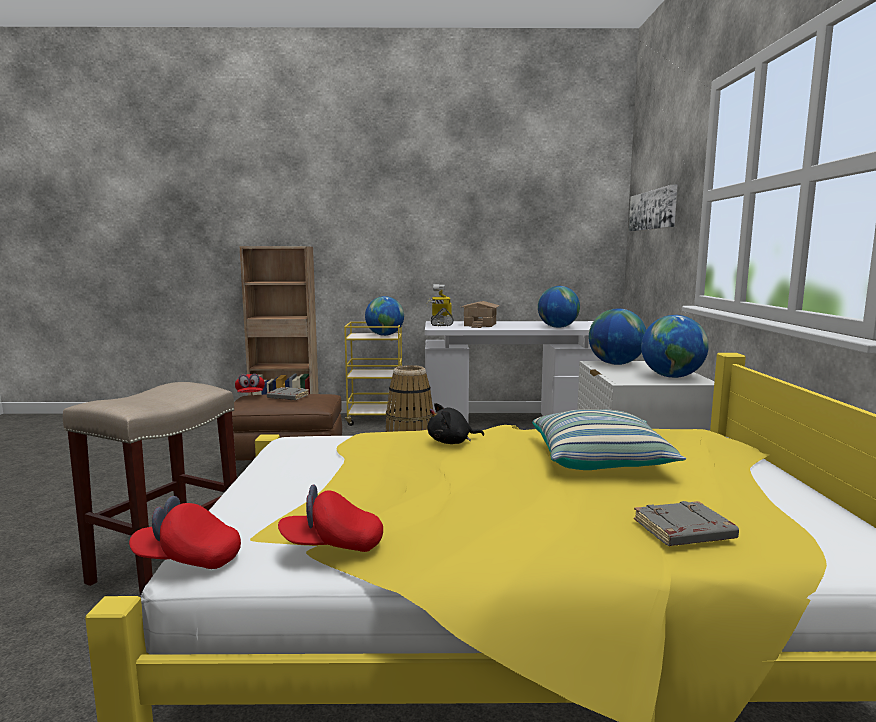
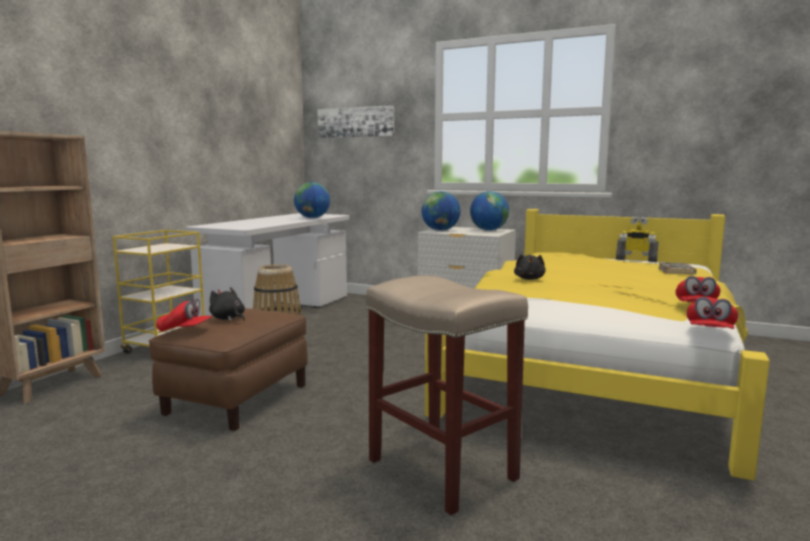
camera: 65 degrees left, 0 degrees up
grey book [267,387,310,400] -> black plush toy [209,287,245,321]
globe [365,296,404,336] -> none
toy robot [426,284,454,326] -> toy robot moved to [616,217,659,262]
toy house [462,301,500,328] -> none
pillow [532,409,686,470] -> none

